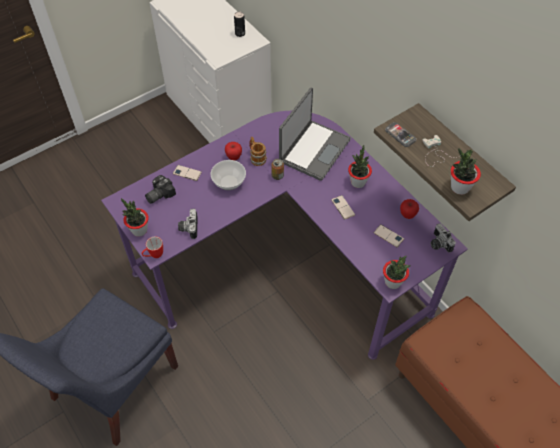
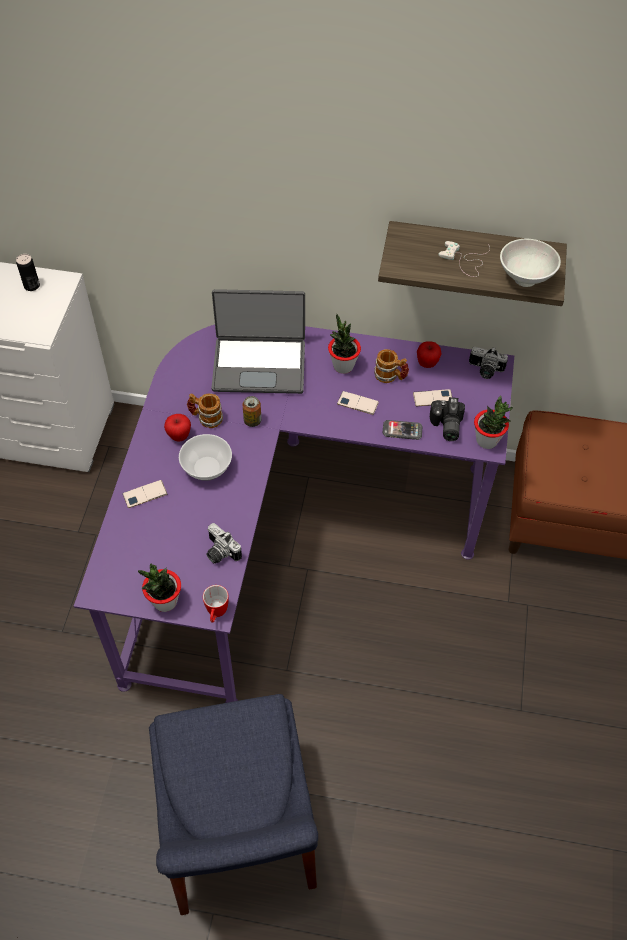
camera: 45 degrees left, 0 degrees up
camera [145,175,176,204] -> camera moved to [430,397,465,441]
laptop [279,87,351,181] -> laptop turned 105 degrees clockwise [212,289,305,394]
phone [385,122,416,147] -> phone moved to [383,420,422,440]
potted plant [451,148,481,195] -> white bowl [500,239,561,287]
none -> mug [374,349,409,383]

